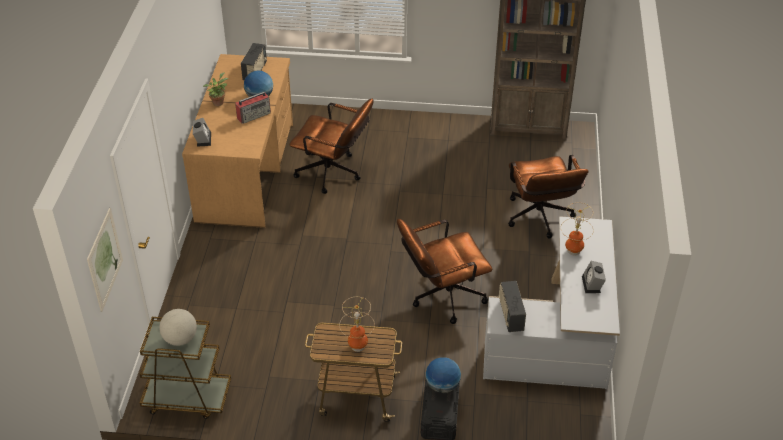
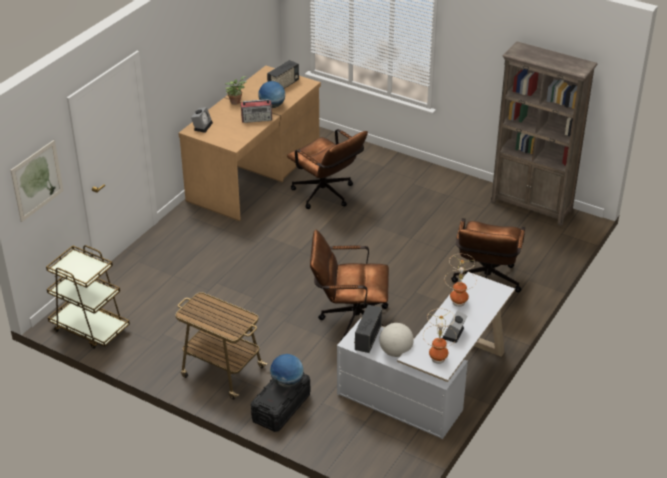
camera: 25 degrees right, 5 degrees down
globe [159,309,197,346] -> globe moved to [379,323,414,357]
table lamp [339,297,375,352] -> table lamp moved to [423,308,457,364]

